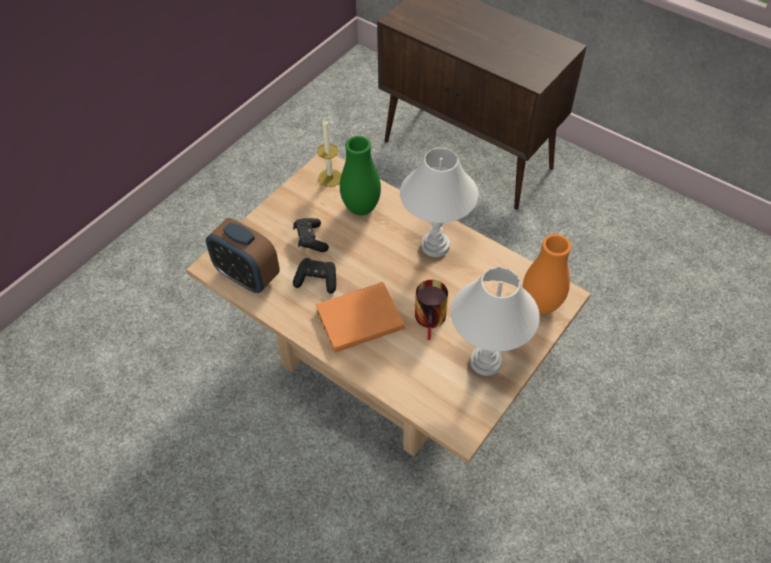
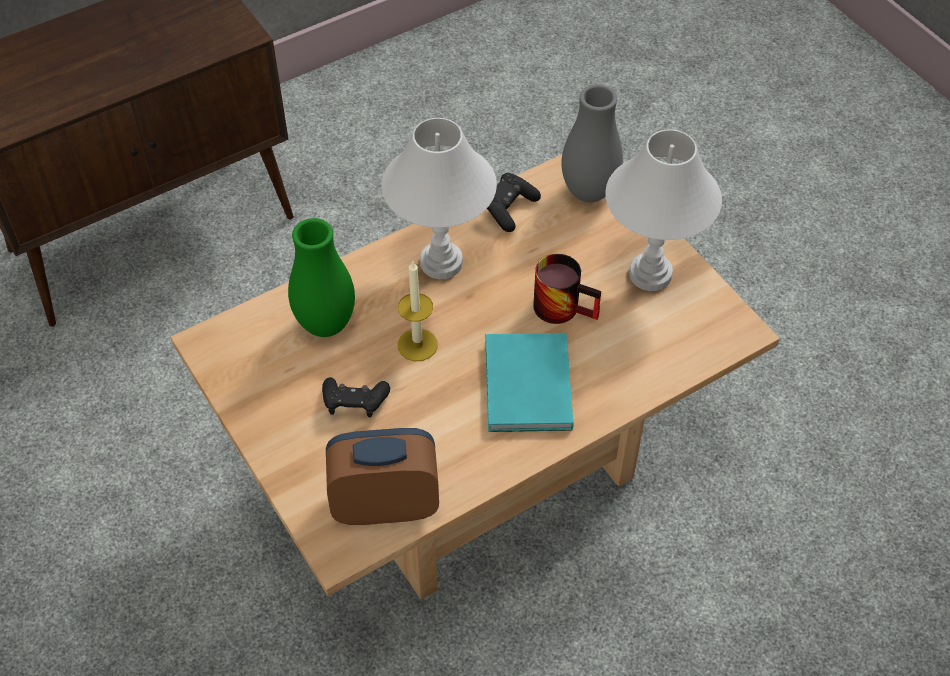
camera: 70 degrees left, 0 degrees up
alarm clock [206,218,280,293] -> alarm clock turned 150 degrees counterclockwise [326,428,439,525]
black game controller [293,258,336,294] -> black game controller moved to [487,173,541,232]
orange book [316,282,405,353] -> turquoise book [485,333,574,432]
candle [317,118,341,187] -> candle moved to [398,260,438,361]
orange vase [523,234,571,314] -> grey vase [561,84,623,202]

